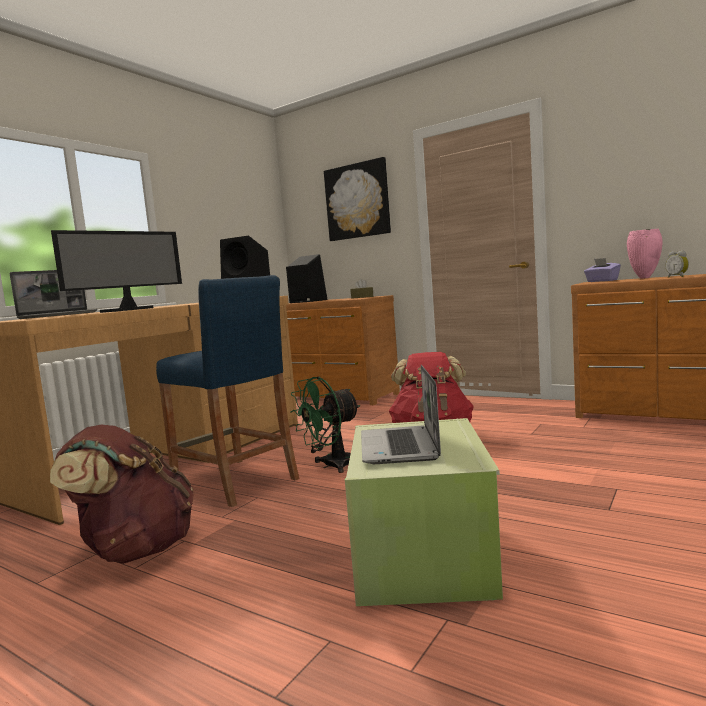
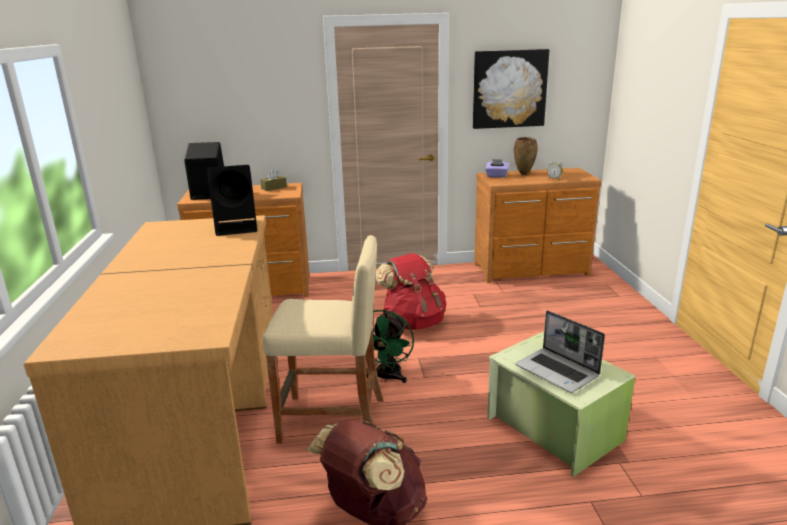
camera: 40 degrees left, 15 degrees up
laptop [10,270,97,319] -> none
monitor [51,230,182,313] -> none
blue stool [156,275,300,507] -> beige stool [262,235,383,444]
picture [324,157,391,241] -> picture moved to [473,49,550,129]
pink vase [627,229,662,279] -> brown vase [514,137,538,175]

